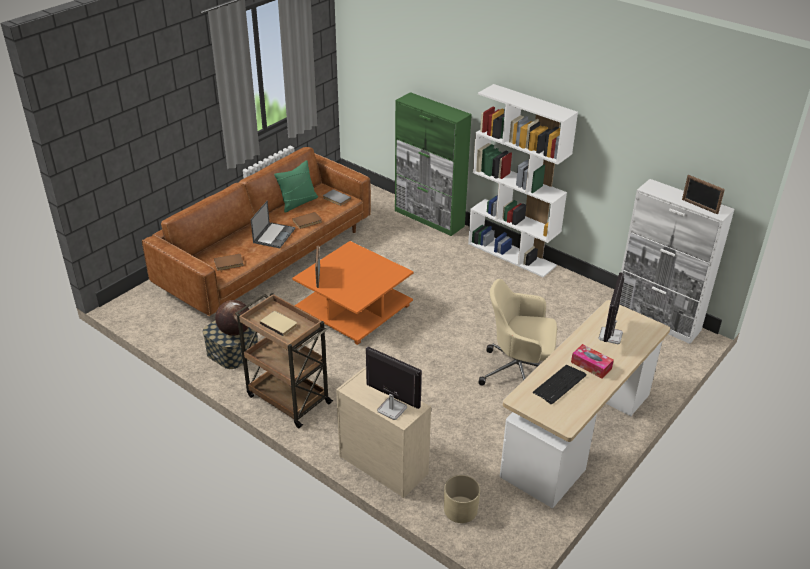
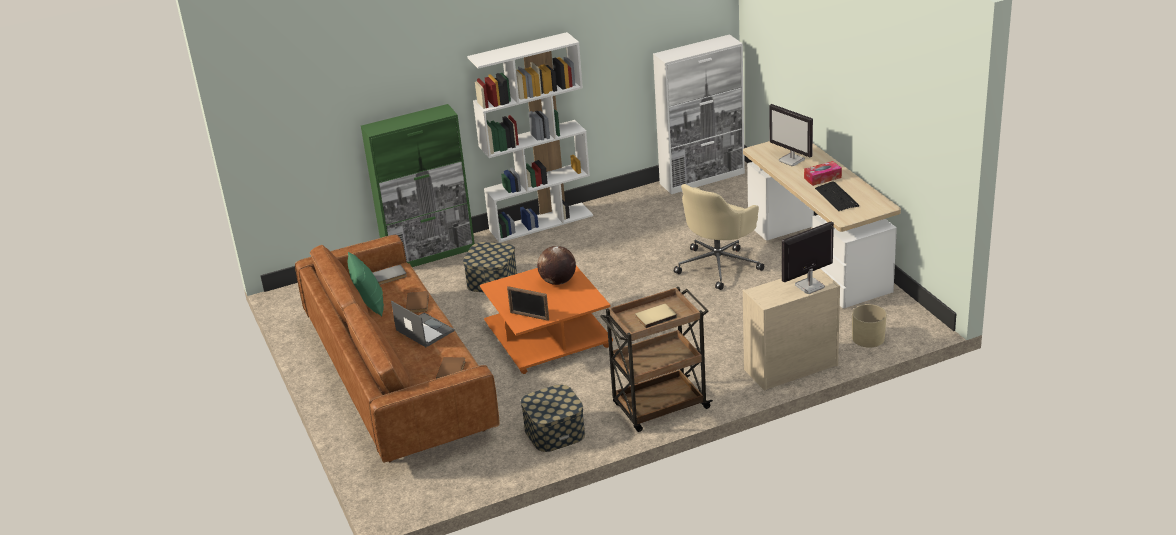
camera: 60 degrees left, 5 degrees down
globe [215,300,249,336] -> globe moved to [537,246,576,285]
picture frame [682,175,725,215] -> none
none -> storage box [463,242,517,292]

